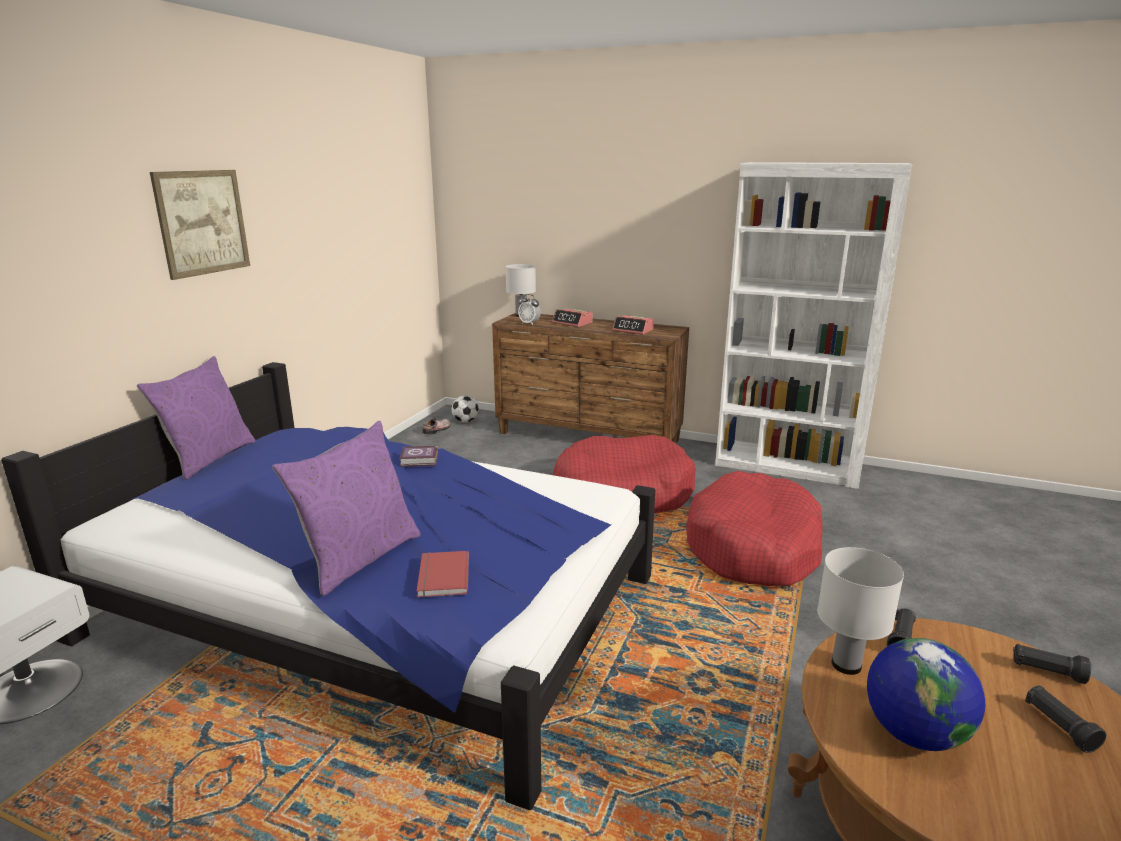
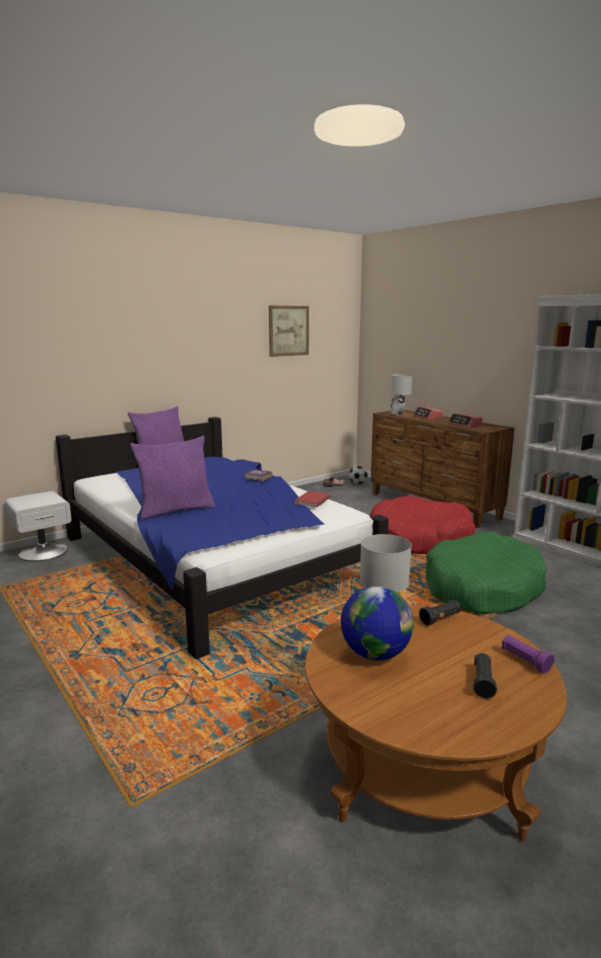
camera: 30 degrees right, 5 degrees down
picture [150,170,250,280] -> picture moved to [269,306,309,357]
red book [417,551,469,597] -> red book moved to [294,491,331,507]
red dog bed [686,471,823,586] -> green dog bed [426,532,546,614]
black flashlight [1013,644,1091,684] -> purple flashlight [502,635,554,673]

